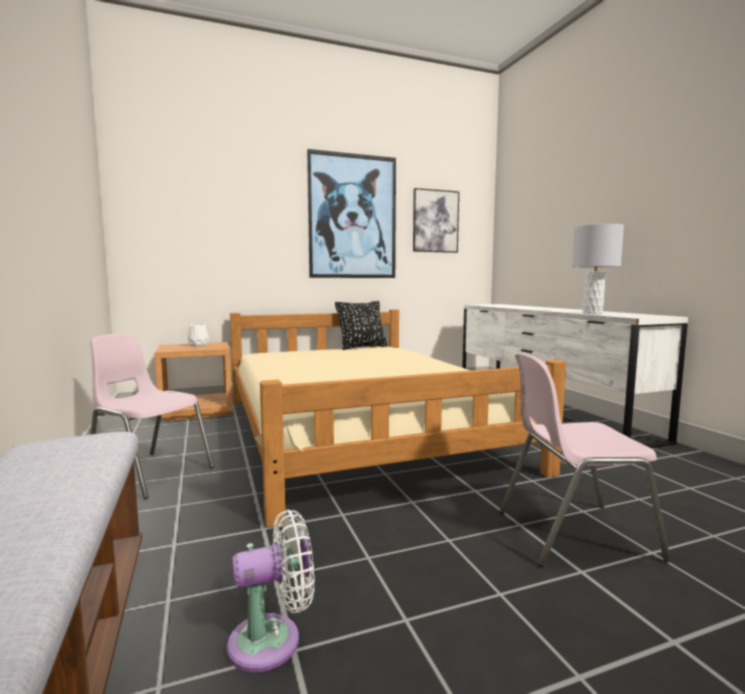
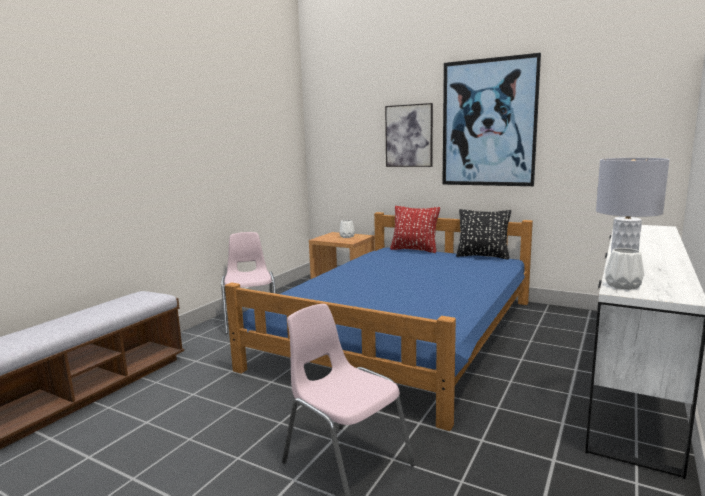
camera: 50 degrees right, 5 degrees up
white fan [226,510,315,672] -> none
beige bed [230,309,566,528] -> blue bed [225,212,533,431]
picture [413,188,459,253] -> picture moved to [385,103,433,167]
none -> red pillow [390,206,440,253]
none -> white vase [605,248,644,290]

